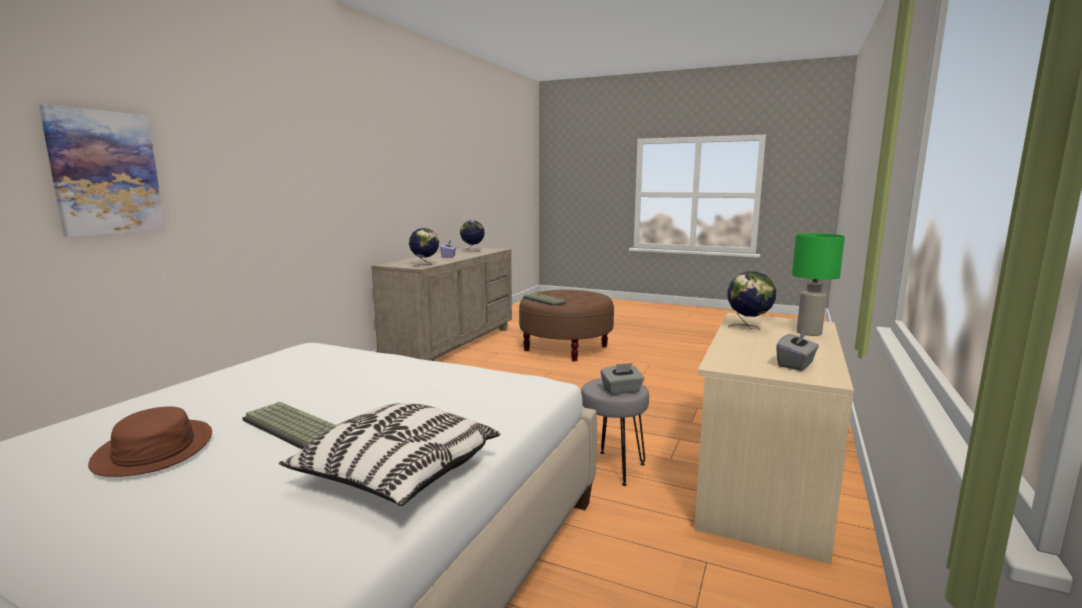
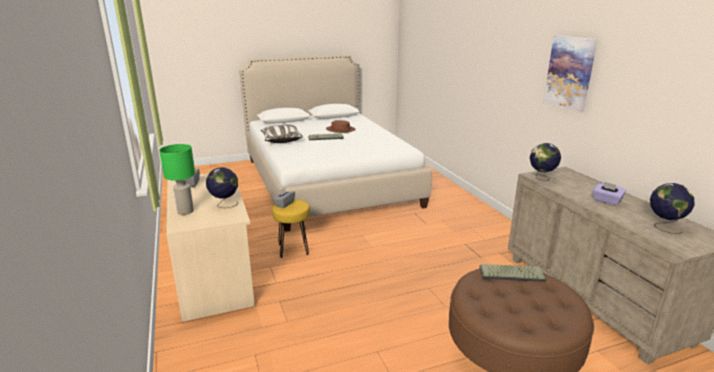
camera: 135 degrees right, 10 degrees up
picture [39,105,165,237] -> picture moved to [543,35,598,113]
grey stool [581,378,649,486] -> yellow stool [272,199,310,258]

